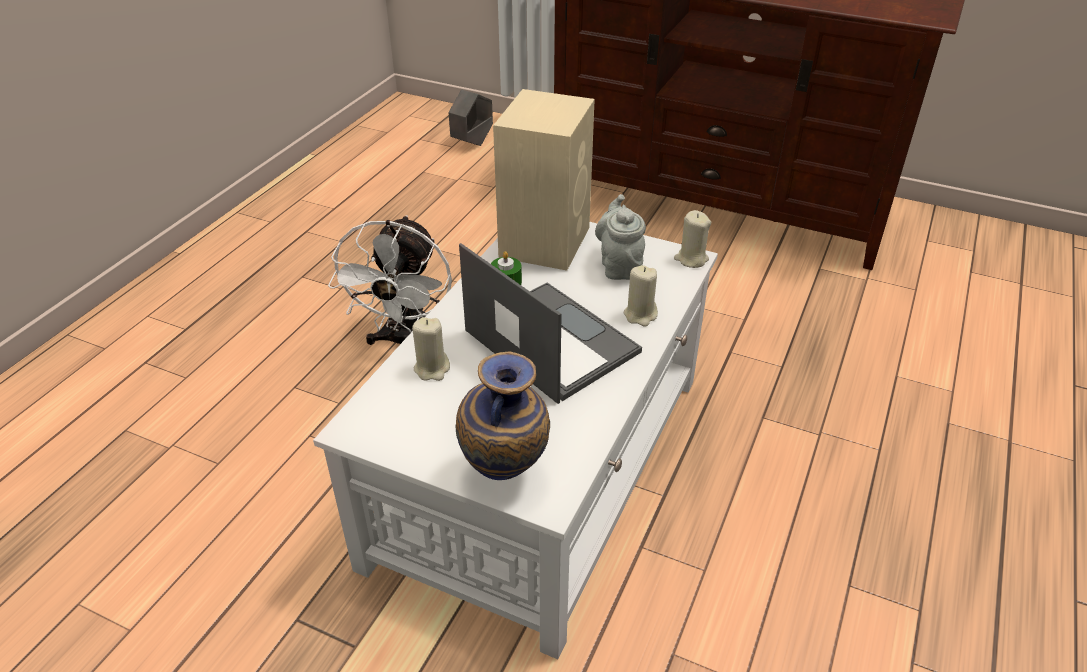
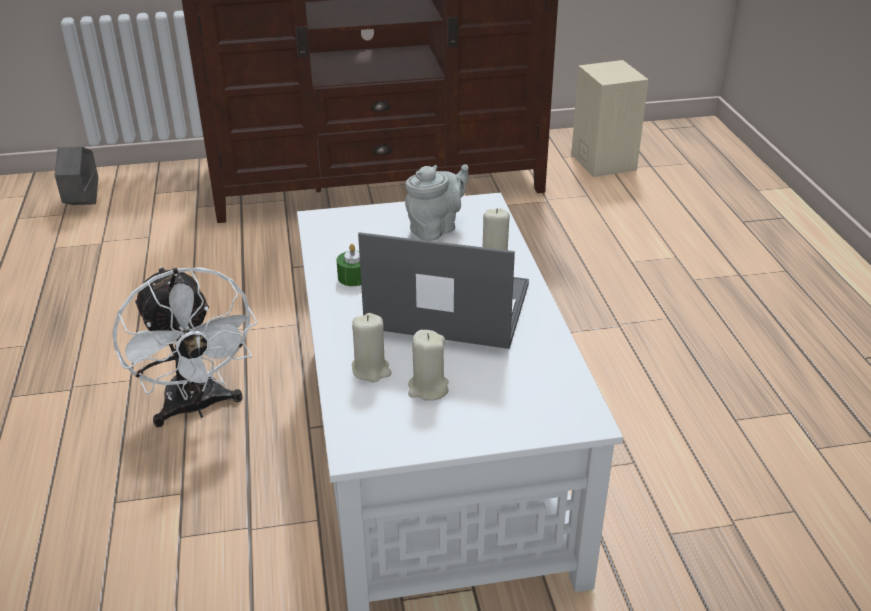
camera: 35 degrees left, 5 degrees down
vase [456,351,550,480] -> none
beige speaker [493,89,595,270] -> beige speaker moved to [571,60,649,177]
grey teapot [595,194,646,280] -> grey teapot turned 90 degrees clockwise [405,164,469,241]
beige candle [674,210,711,268] -> beige candle moved to [408,330,448,401]

